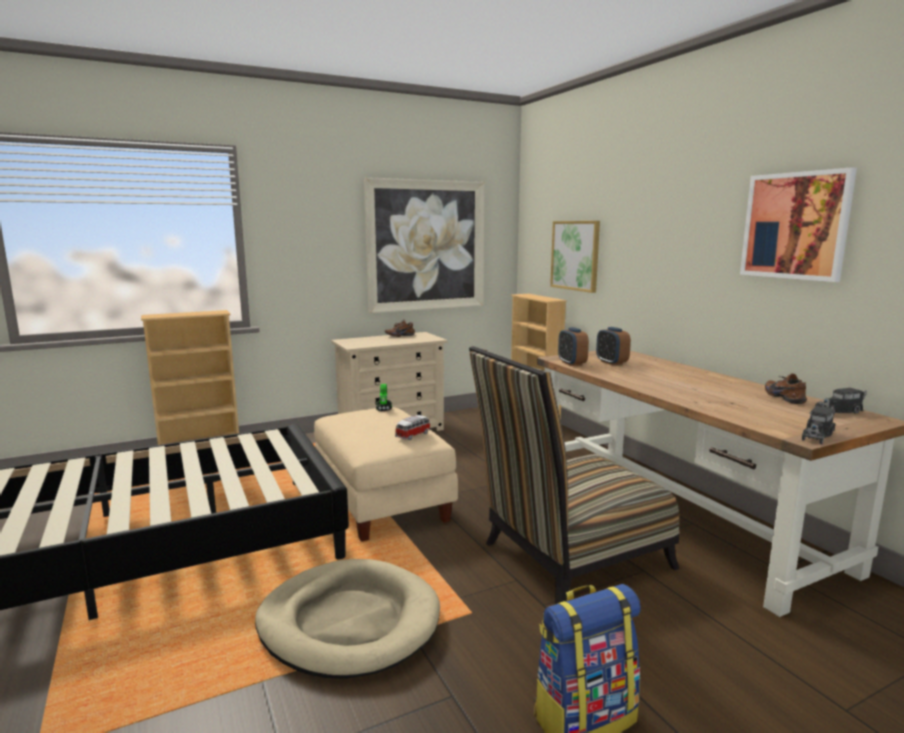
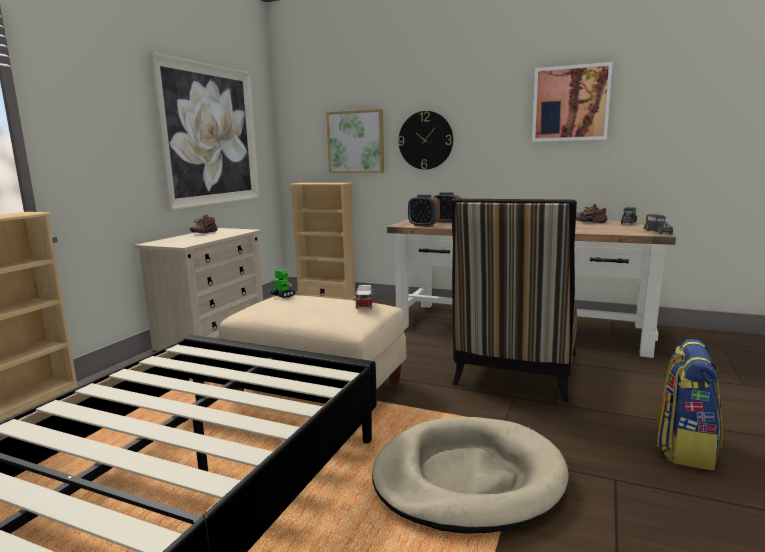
camera: 40 degrees left, 0 degrees up
none -> wall clock [398,111,453,170]

